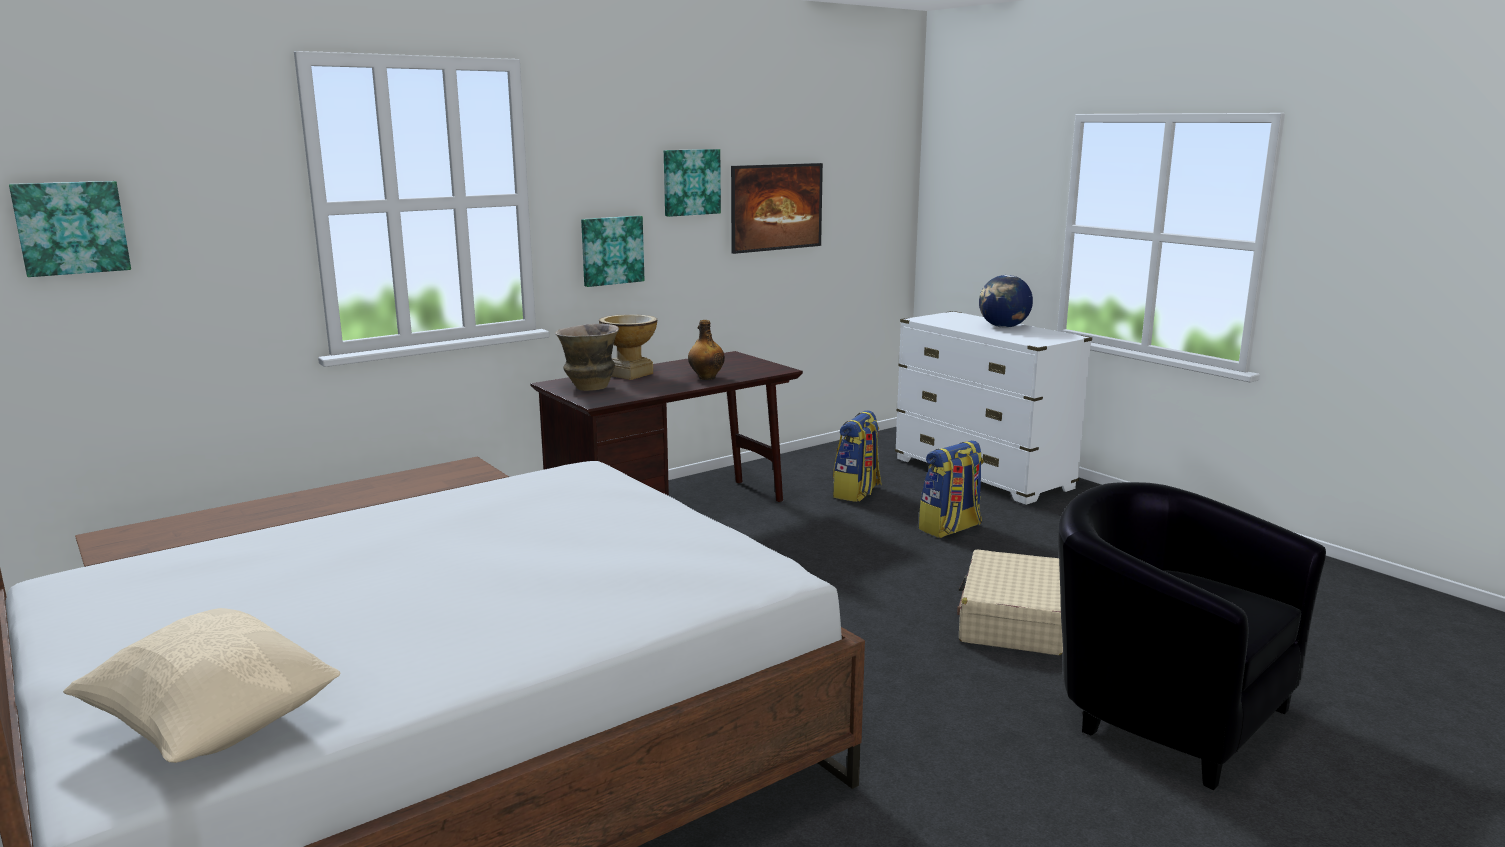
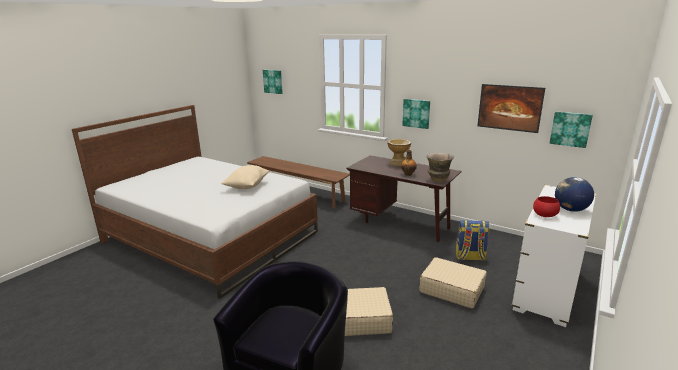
camera: 70 degrees right, 5 degrees up
beige pillow [63,608,340,763] -> beige pillow moved to [221,165,269,189]
vase [555,324,619,391] -> vase moved to [426,153,454,183]
picture [664,149,721,217] -> picture moved to [549,111,593,148]
backpack [919,440,984,538] -> beige suitcase [419,257,487,309]
none -> red bowl [533,196,560,217]

